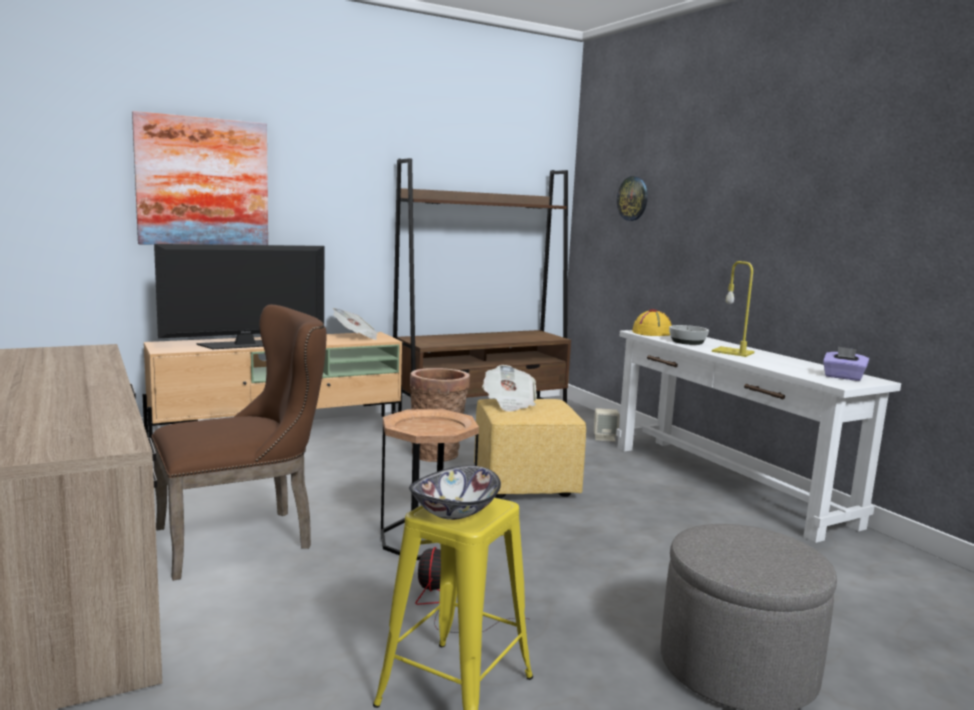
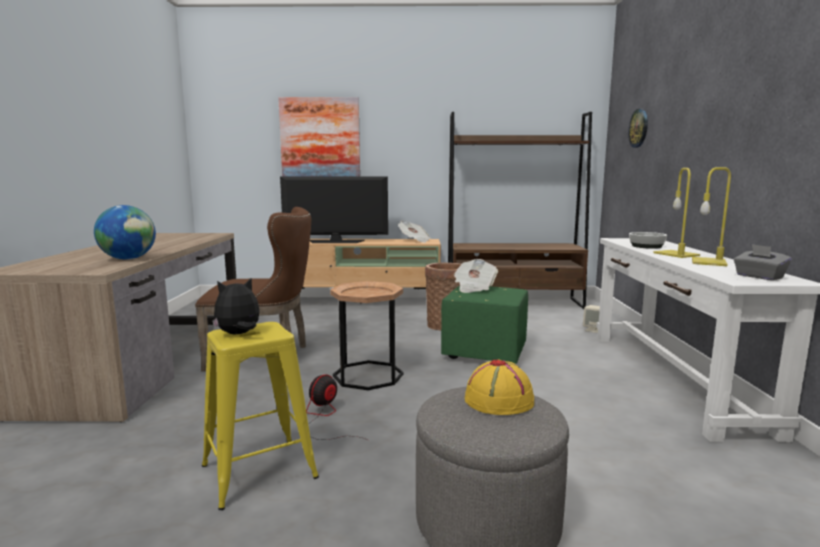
camera: 30 degrees right, 0 degrees up
bowl [409,465,501,520] -> plush toy [212,278,260,334]
yellow ottoman [474,399,586,498] -> green ottoman [441,286,528,364]
yellow hat [632,309,672,336] -> yellow hat moved to [465,359,534,415]
purple tissue box [823,346,869,381] -> grey tissue box [734,244,791,280]
none -> globe [94,205,156,260]
none -> yellow table lamp [692,167,731,266]

